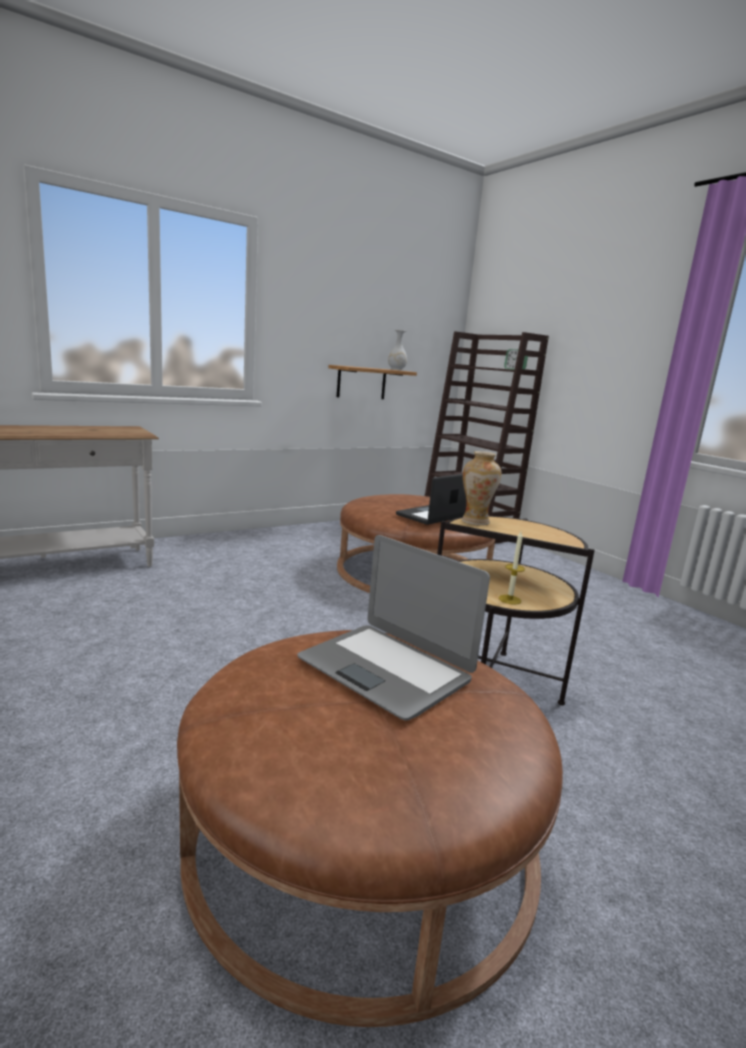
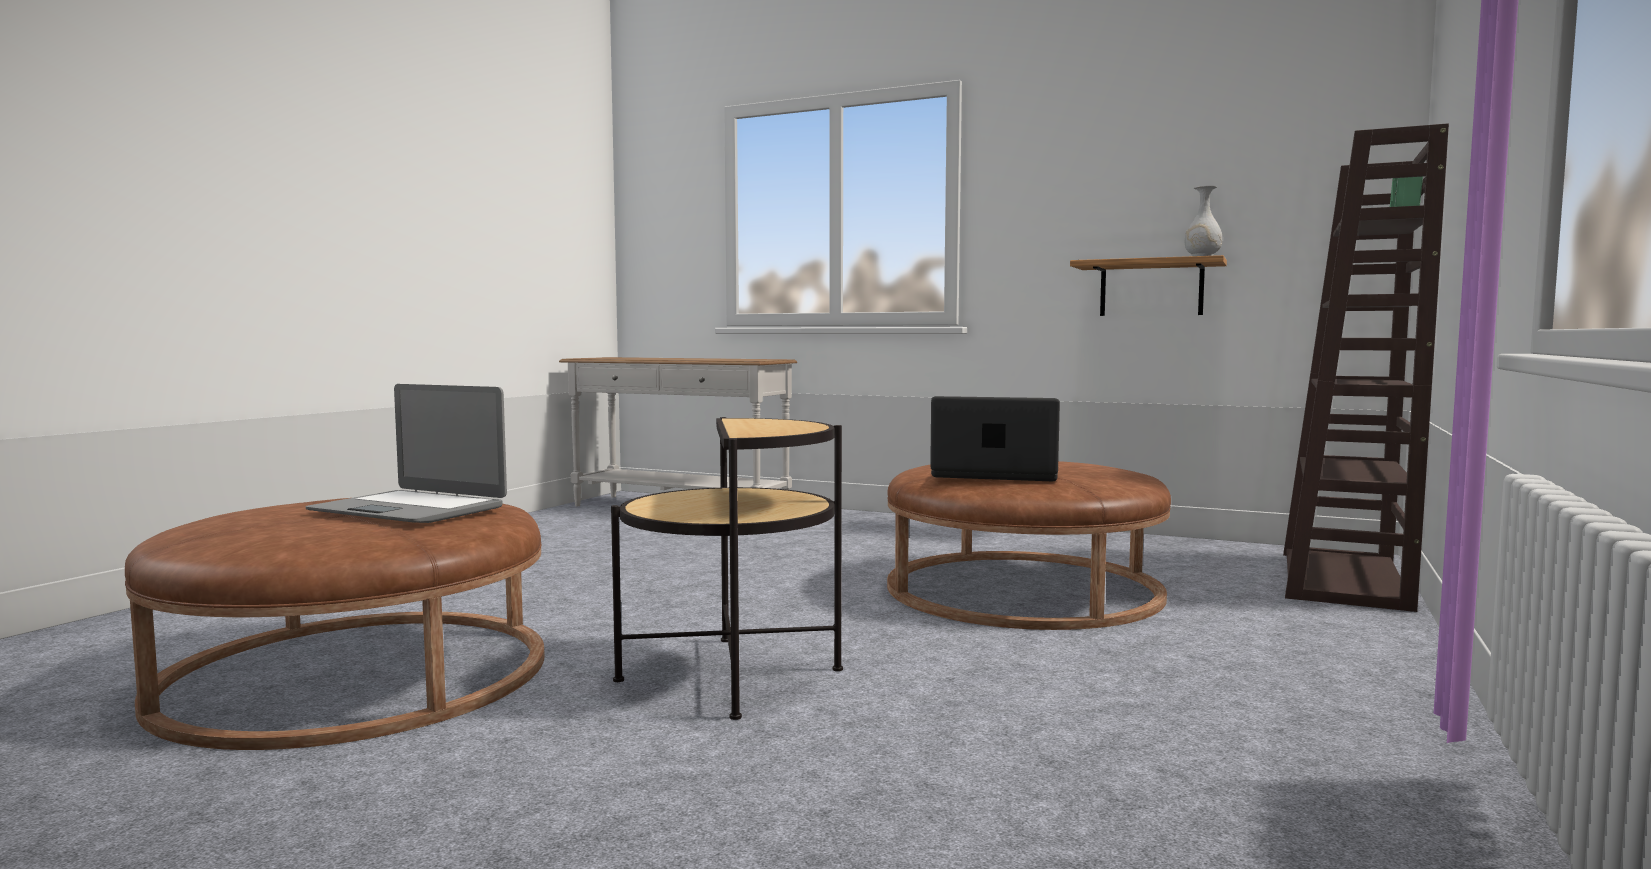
camera: 60 degrees right, 10 degrees down
laptop [297,535,490,720] -> laptop turned 75 degrees counterclockwise [306,384,507,523]
vase [462,451,501,525] -> none
candle [499,531,525,604] -> none

